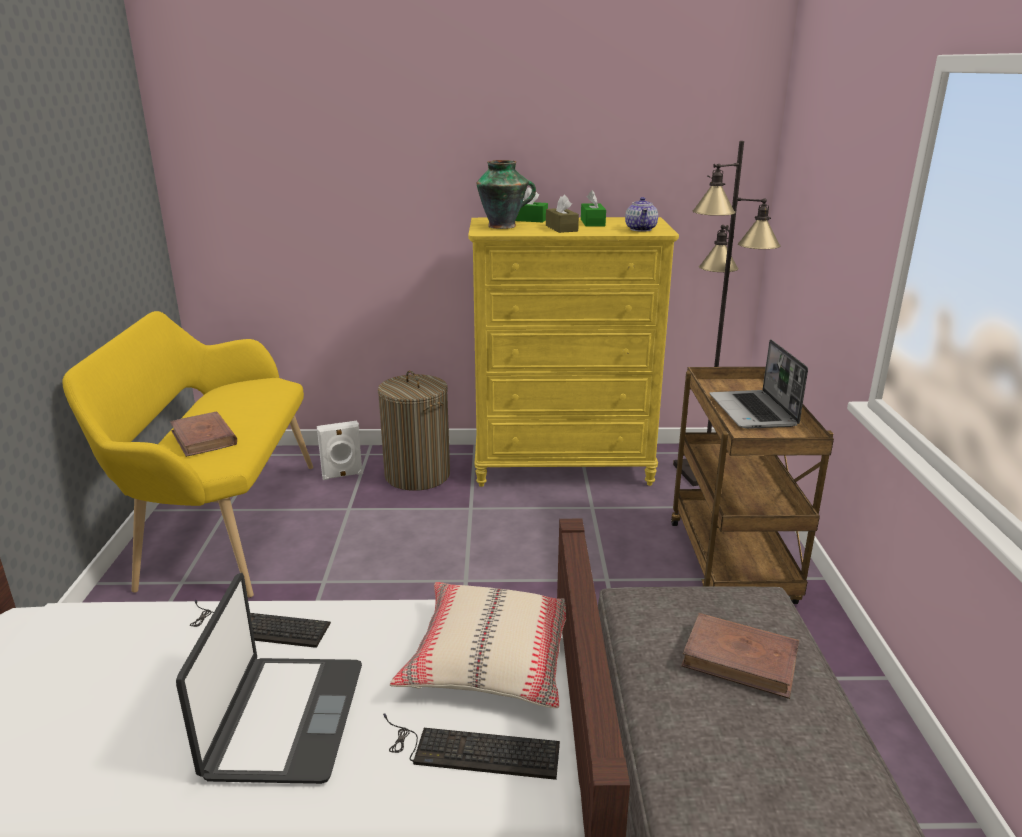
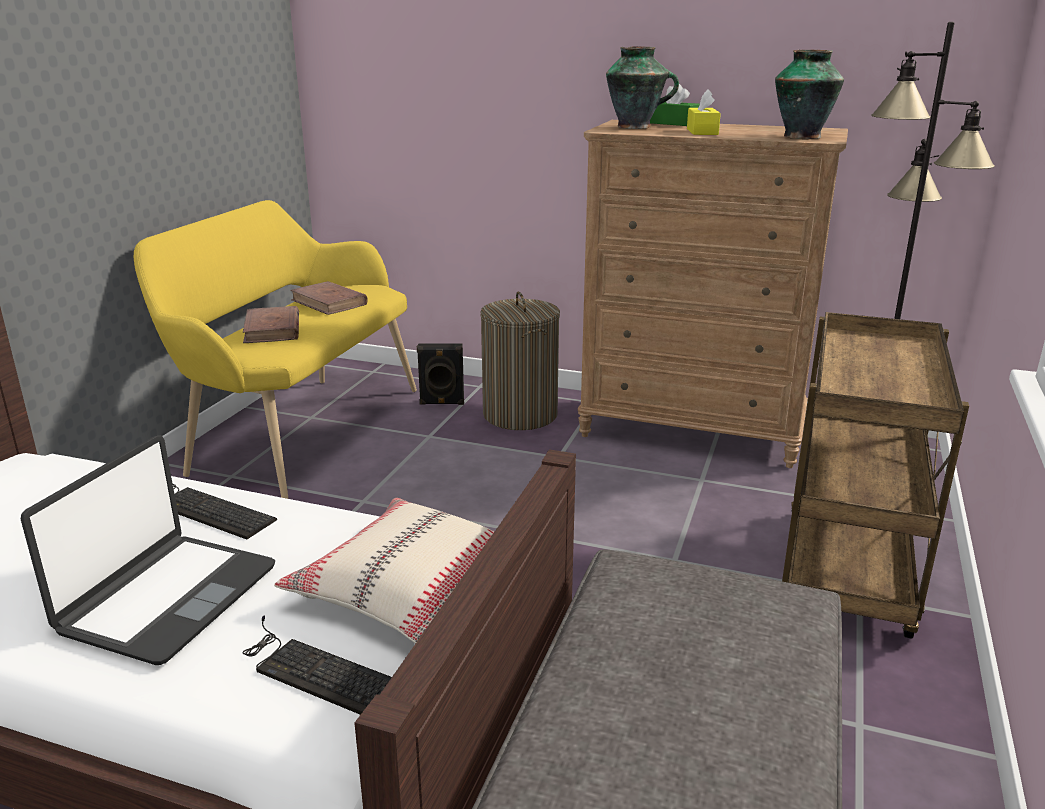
camera: 20 degrees right, 0 degrees up
white speaker [317,421,363,480] -> black speaker [417,343,464,405]
yellow dresser [468,217,679,487] -> brown dresser [578,120,848,468]
brown tissue box [546,195,579,233] -> yellow tissue box [687,89,721,135]
green tissue box [581,190,606,227] -> none
teapot [625,197,658,232] -> vase [775,50,844,139]
brown book [681,613,799,699] -> brown book moved to [290,281,368,315]
laptop [710,339,808,429] -> none

